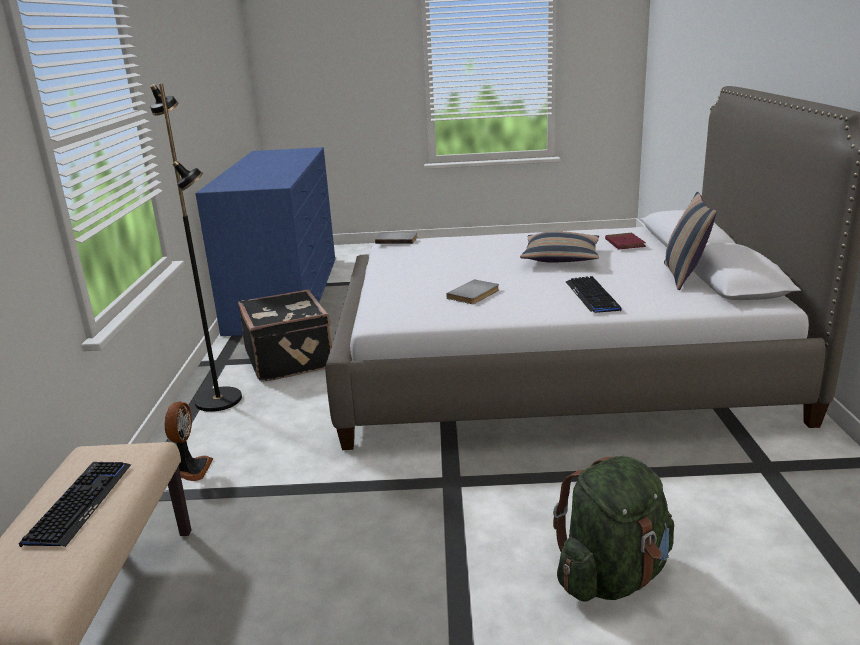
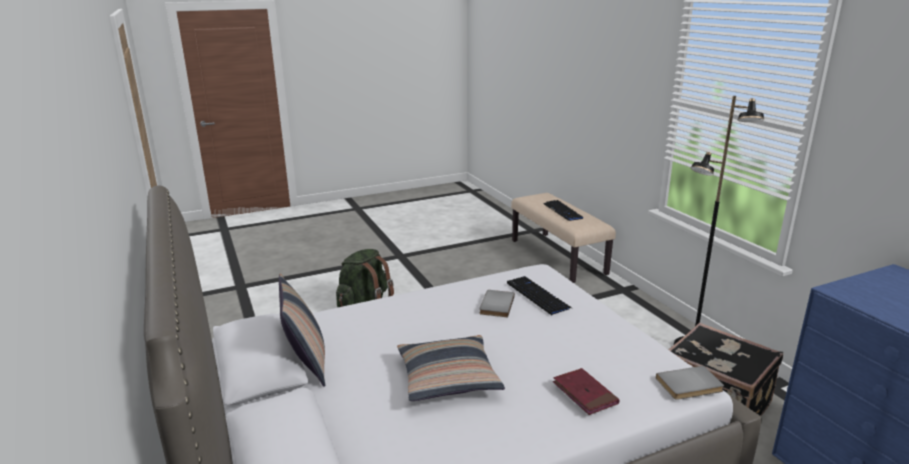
camera: 155 degrees right, 0 degrees up
fan [165,402,214,481] -> none
keyboard [566,276,622,313] -> keyboard moved to [507,276,572,315]
red book [605,233,646,250] -> red book moved to [553,368,620,415]

